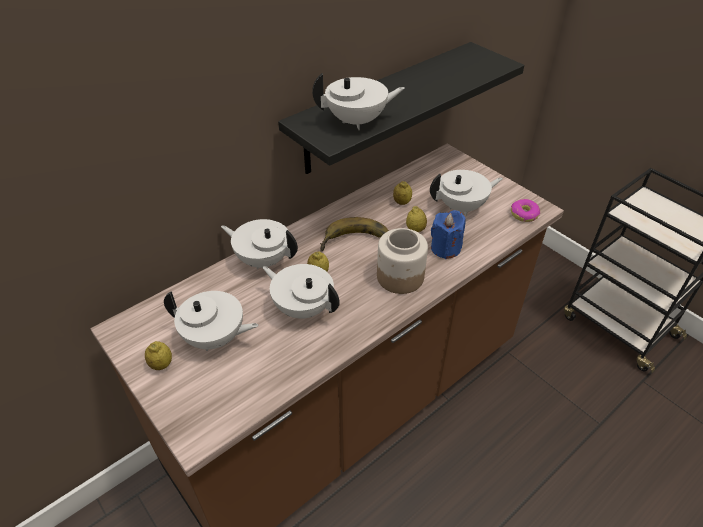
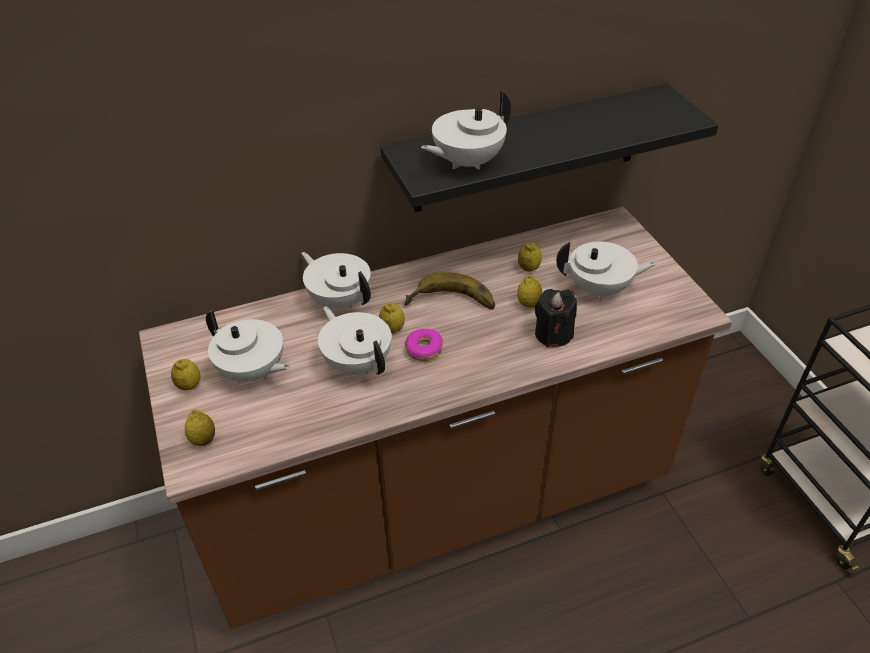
camera: 20 degrees right, 0 degrees up
white teapot [312,73,405,130] -> white teapot turned 135 degrees clockwise [421,91,511,170]
jar [377,228,428,294] -> none
blue candle [431,210,466,259] -> black candle [535,289,577,347]
donut [511,199,540,222] -> donut moved to [405,329,443,361]
none -> lemon [185,409,215,446]

